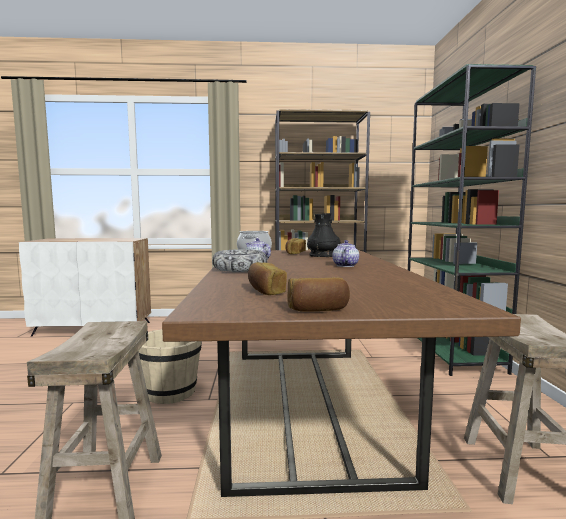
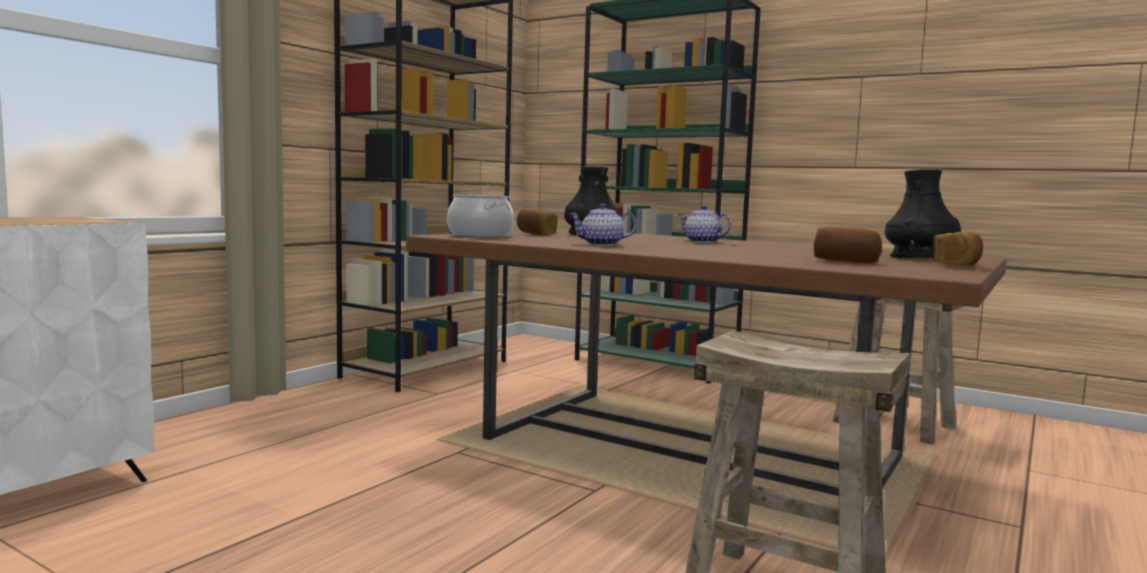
camera: 55 degrees left, 0 degrees up
beige bucket [138,329,202,404] -> none
bowl [212,249,268,272] -> none
none -> black vase [885,170,961,258]

